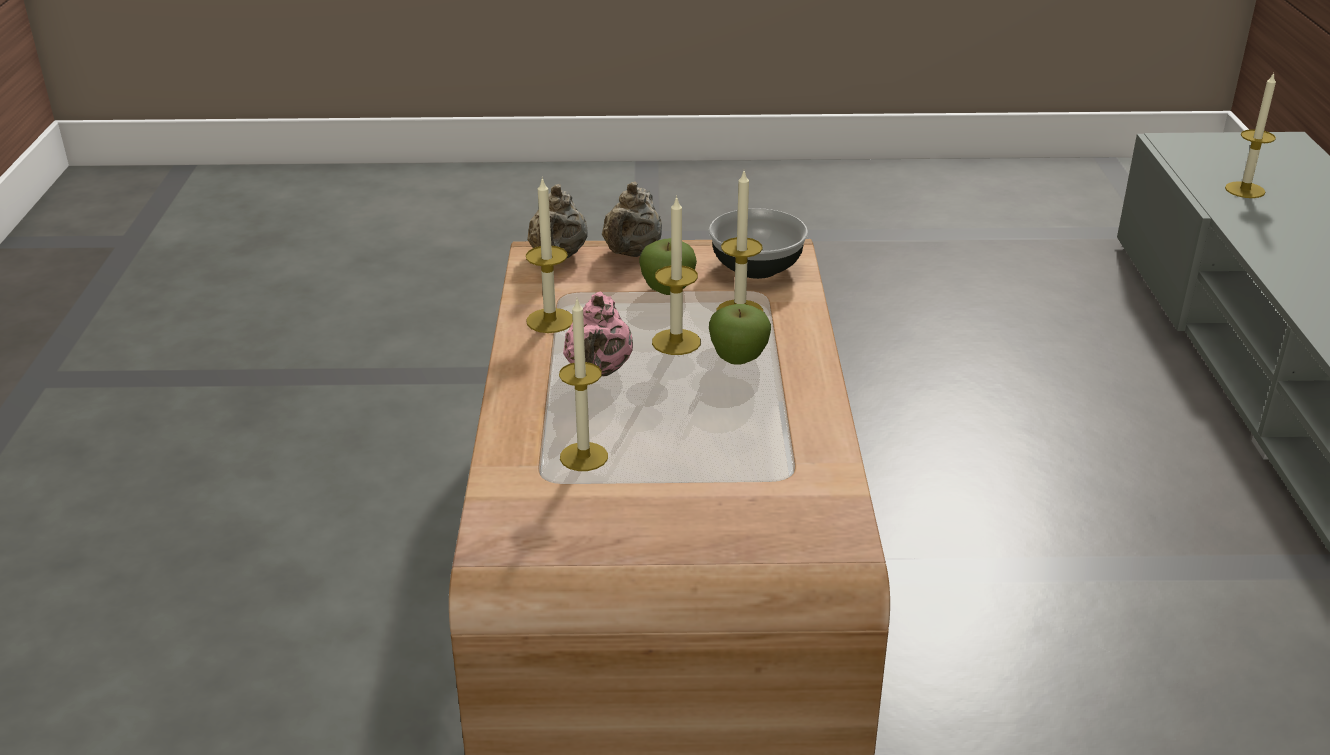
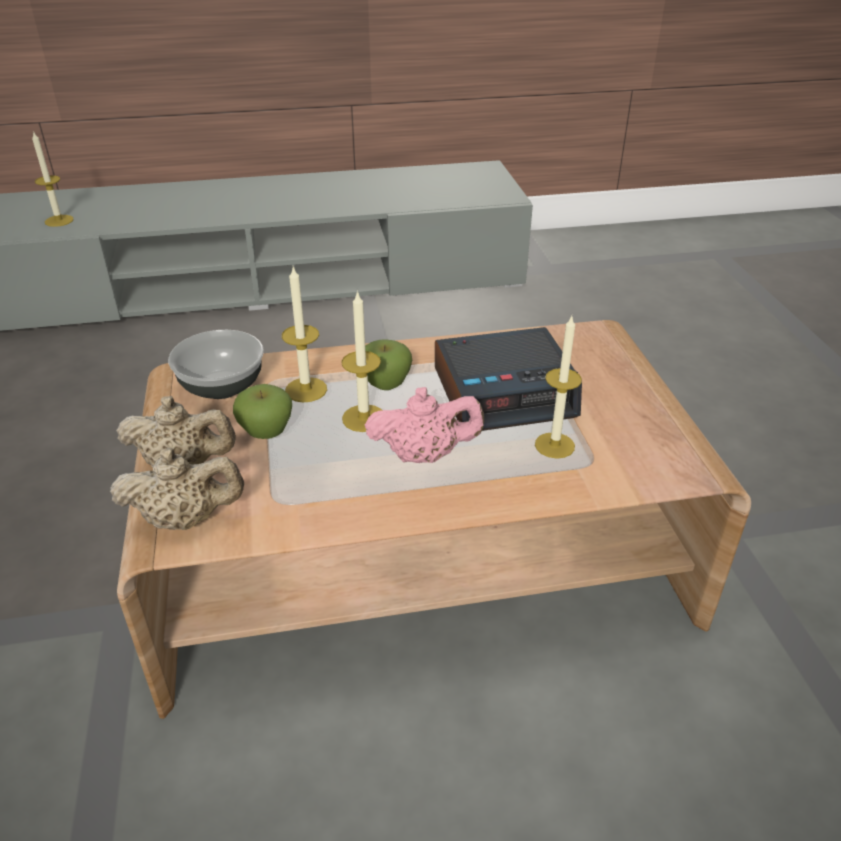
camera: 100 degrees left, 5 degrees up
candle [526,177,573,333] -> none
none -> alarm clock [435,327,582,431]

